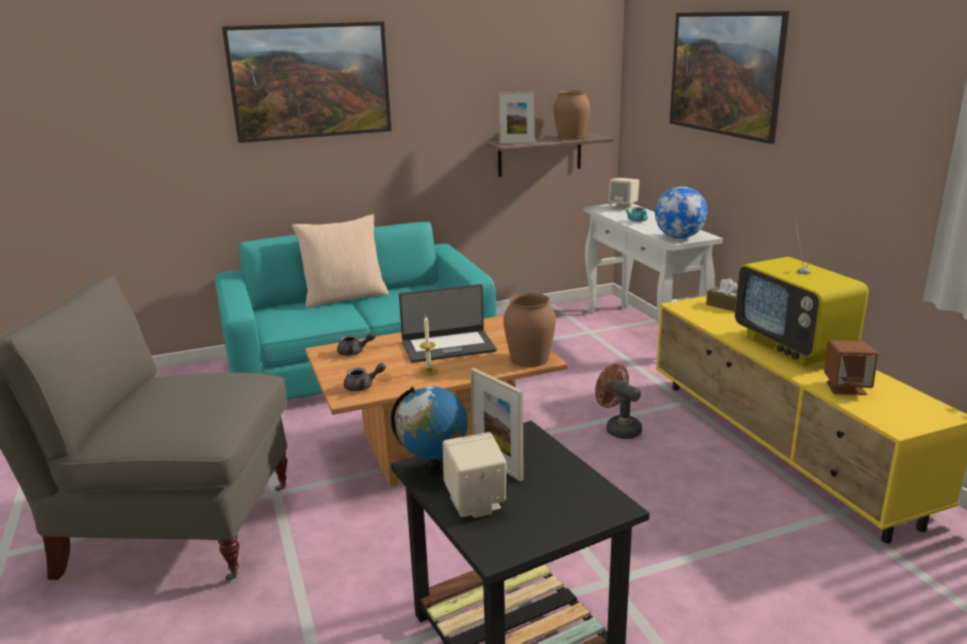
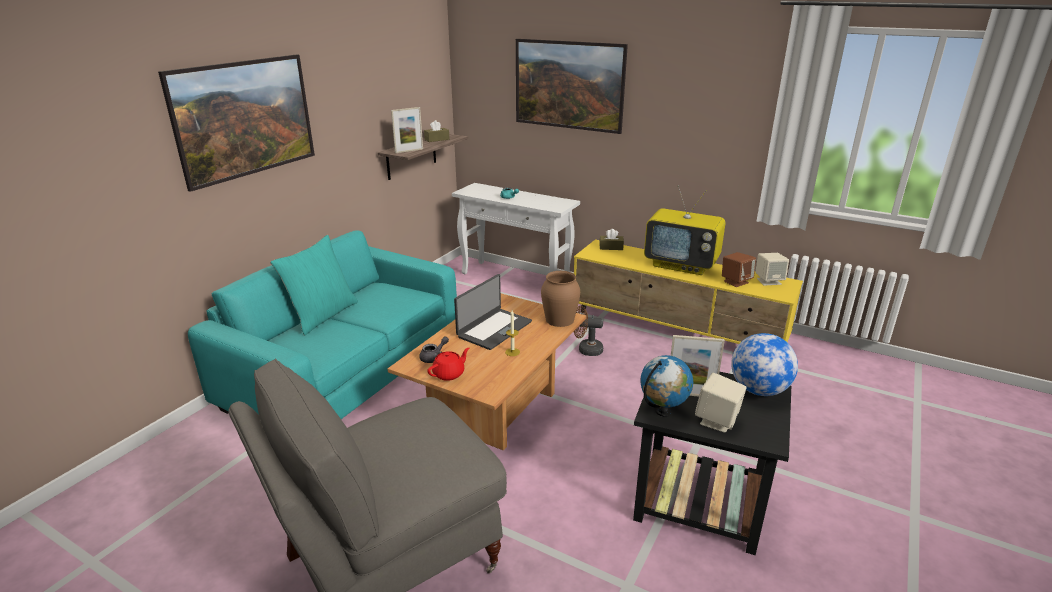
camera: 40 degrees left, 5 degrees up
beige pillow [292,214,389,308] -> turquoise pillow [270,235,358,335]
grey teapot [344,363,386,391] -> none
brown vase [554,90,590,140] -> brown tissue box [424,120,449,142]
beige speaker [608,178,639,210] -> beige speaker moved to [756,253,789,286]
globe [655,187,707,238] -> globe moved to [731,333,798,396]
none -> red teapot [427,348,469,381]

